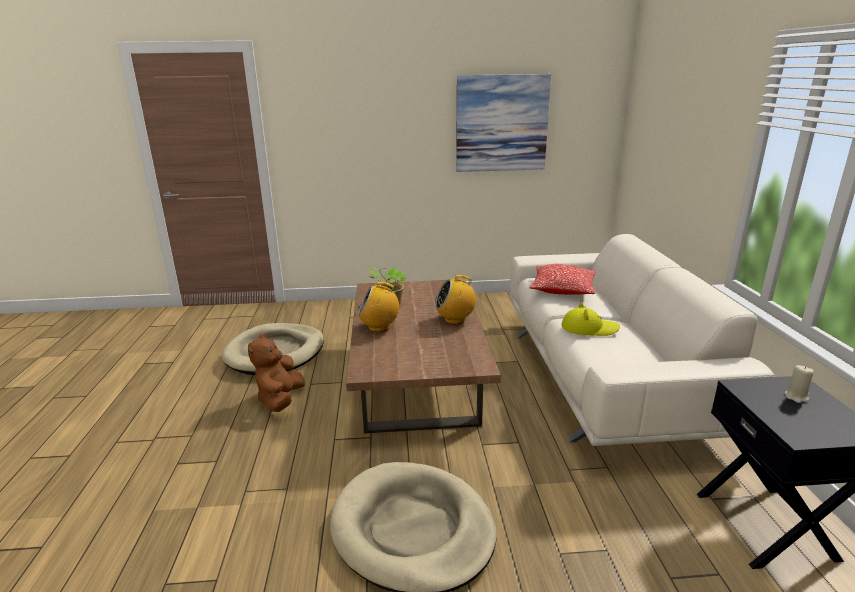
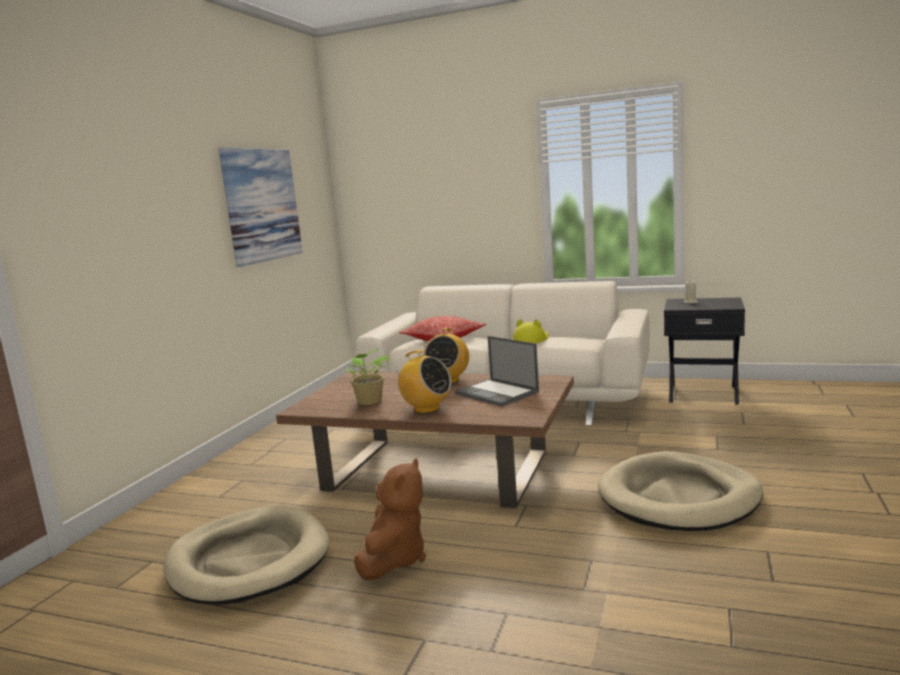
camera: 65 degrees left, 10 degrees down
brown plush toy [248,333,305,412] -> brown plush toy turned 105 degrees counterclockwise [354,458,426,581]
radio [357,282,400,332] -> radio turned 75 degrees counterclockwise [392,350,451,413]
none -> laptop [455,336,539,407]

